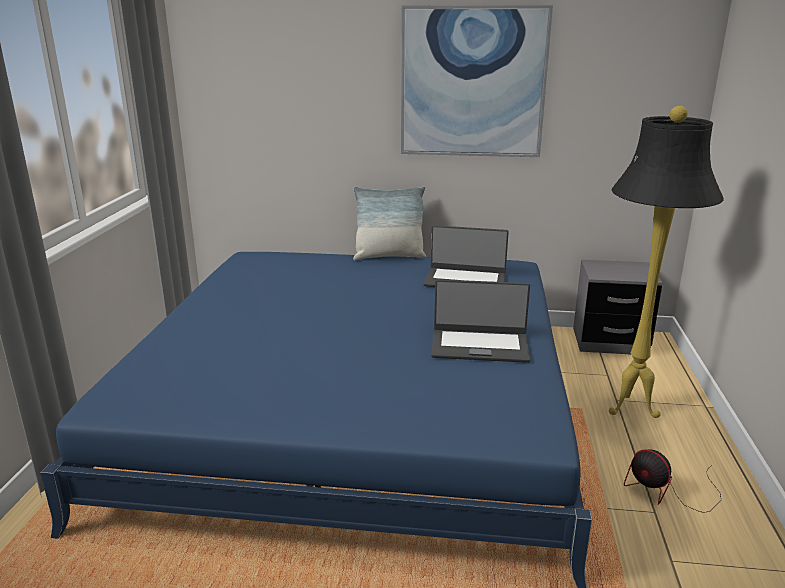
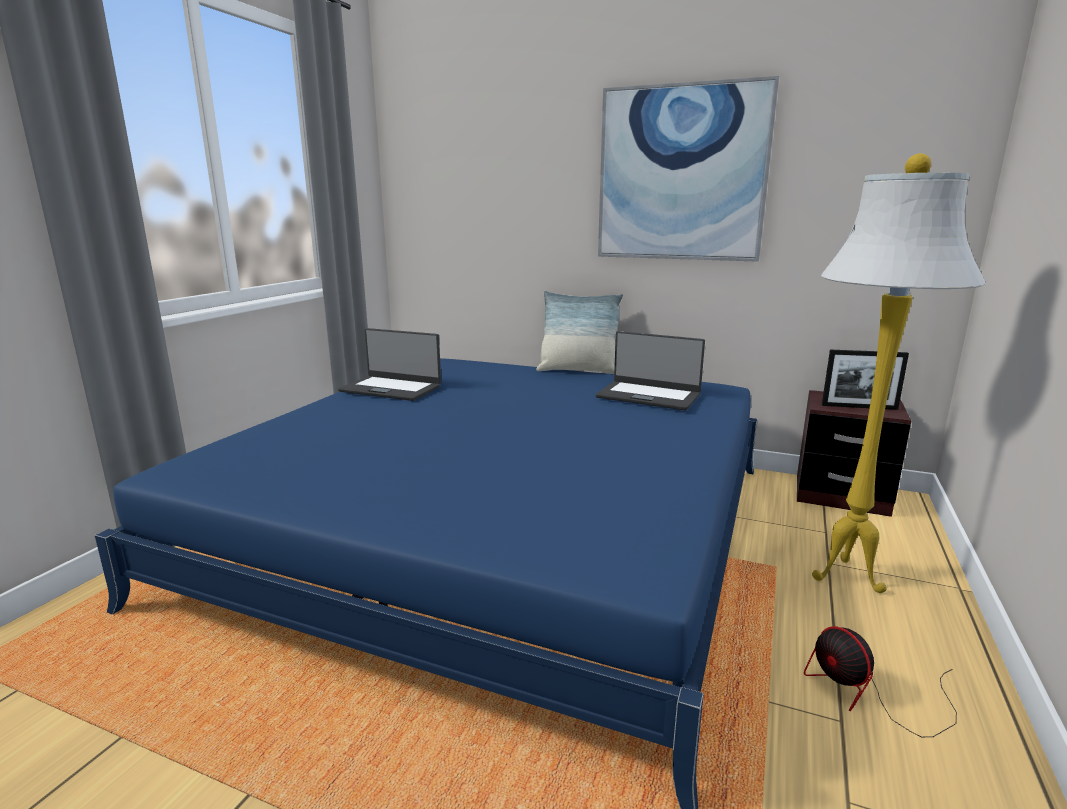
camera: 15 degrees right, 5 degrees down
laptop [431,279,530,363] -> laptop moved to [338,328,441,401]
grey nightstand [573,260,663,354] -> brown nightstand [797,390,911,517]
black floor lamp [609,106,724,418] -> white floor lamp [812,153,985,593]
none -> picture frame [822,350,909,410]

